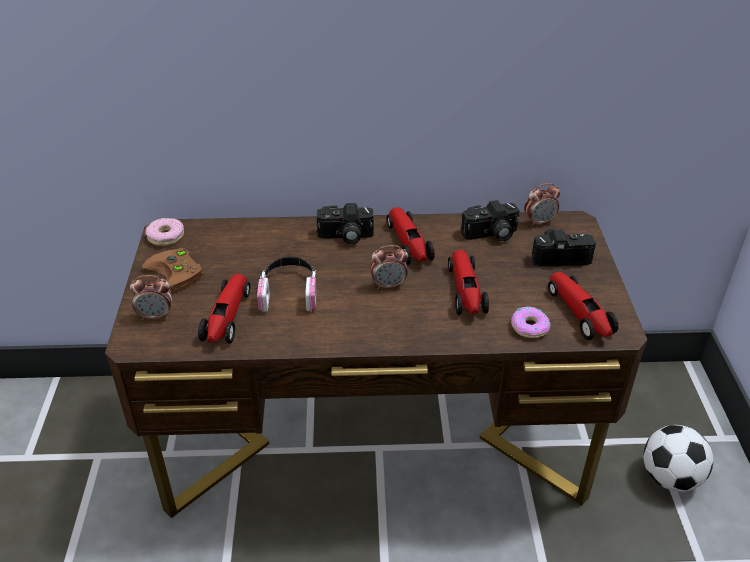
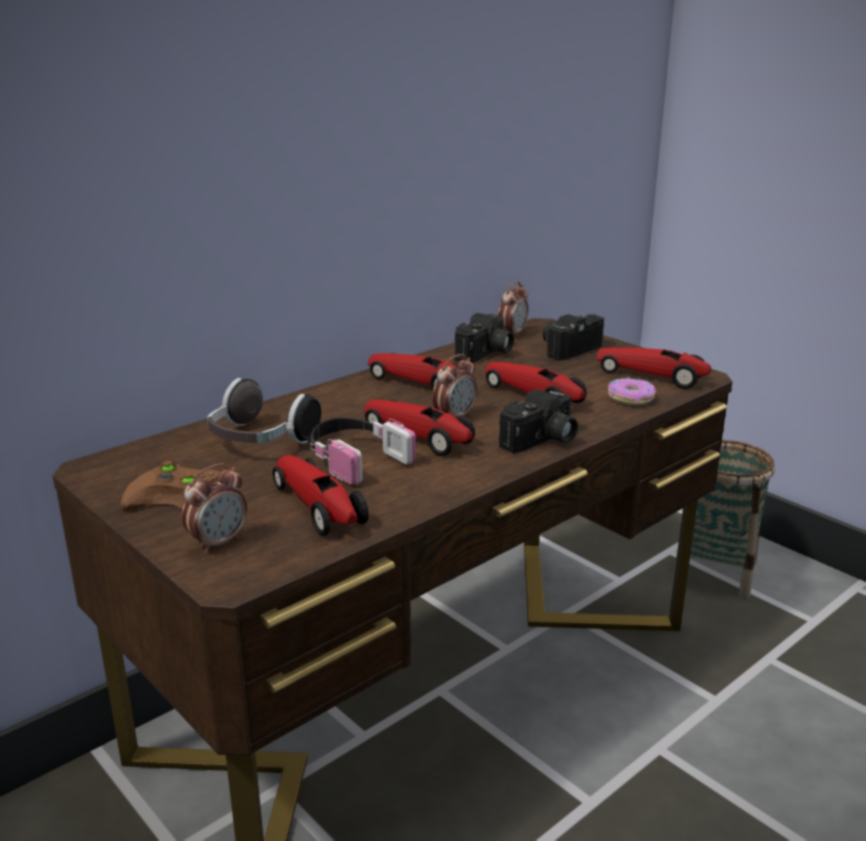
camera: 40 degrees left, 15 degrees down
donut [145,218,184,246] -> none
camera [316,203,374,244] -> camera moved to [499,389,578,453]
football [643,425,713,492] -> basket [672,440,775,599]
none -> headphones [207,378,321,444]
none -> toy car [364,400,475,456]

